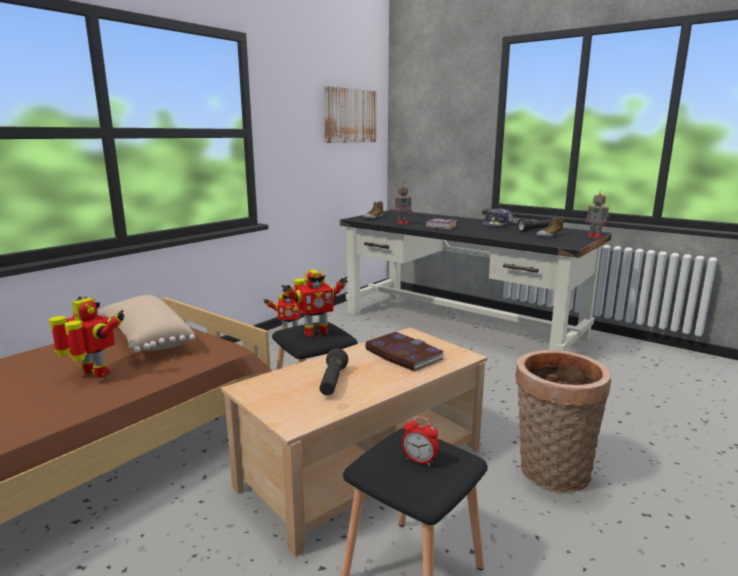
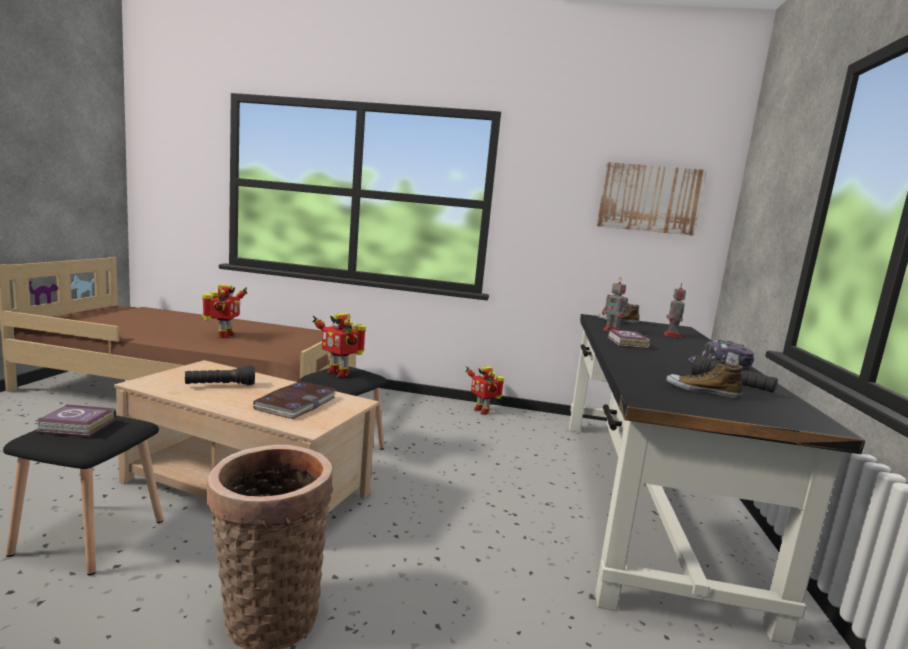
camera: 60 degrees right, 5 degrees down
beige pillow [99,295,195,352] -> none
alarm clock [402,416,439,466] -> book [35,404,116,437]
toy robot [585,189,610,239] -> toy robot moved to [663,283,686,338]

